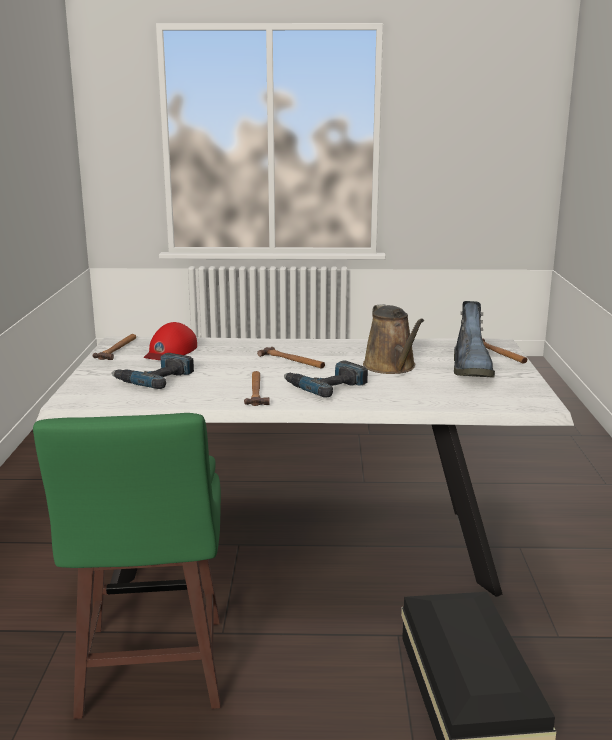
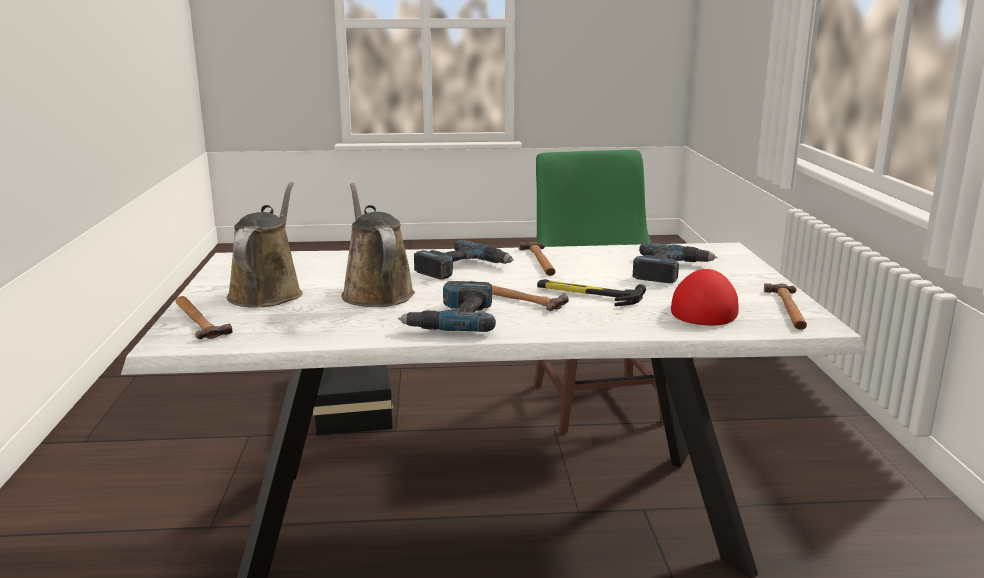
camera: 175 degrees right, 0 degrees up
boot [454,301,495,378] -> brown watering can [227,182,303,308]
none -> power drill [398,281,496,332]
none -> hammer [537,279,646,306]

